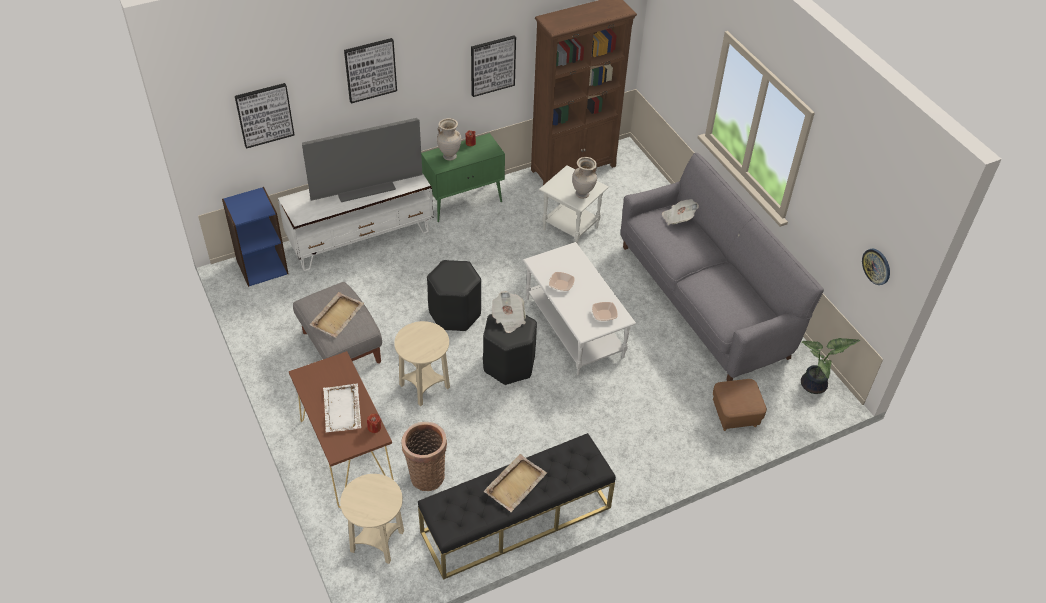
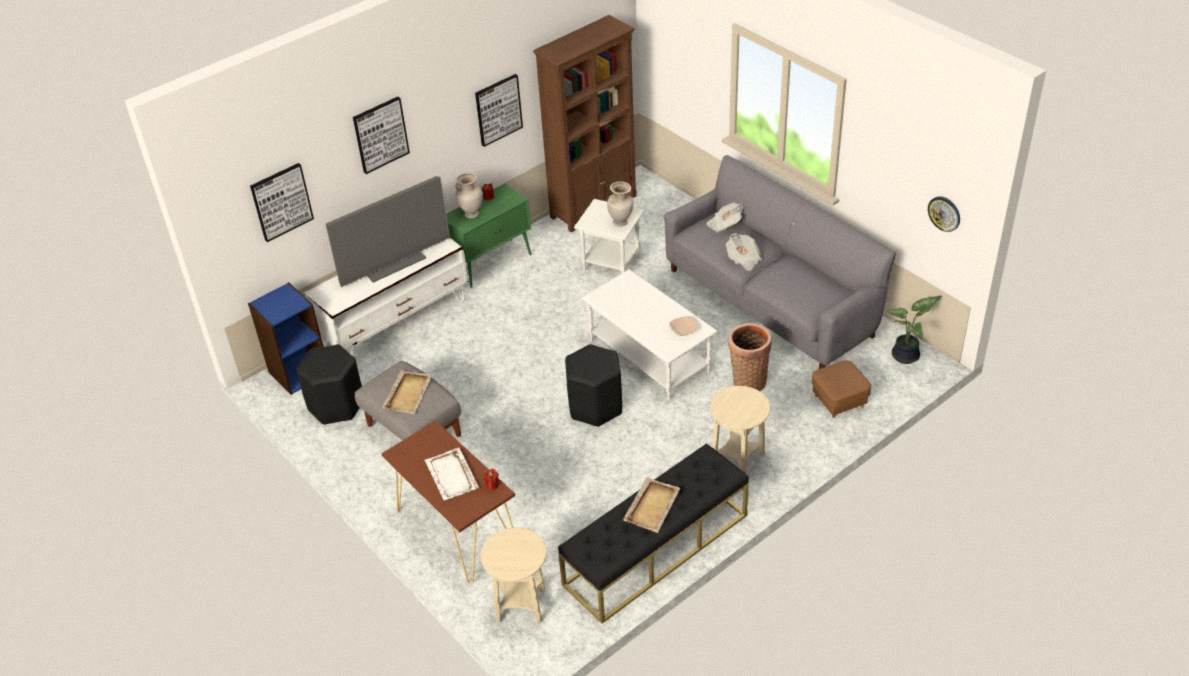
camera: 10 degrees left, 5 degrees down
beige side table [394,321,450,406] -> beige side table moved to [710,386,770,473]
basket [401,422,447,491] -> basket moved to [728,323,772,391]
black stool [427,260,481,331] -> black stool moved to [296,344,362,425]
newspaper [492,291,526,333] -> newspaper moved to [726,233,762,271]
bowl [549,272,575,291] -> none

